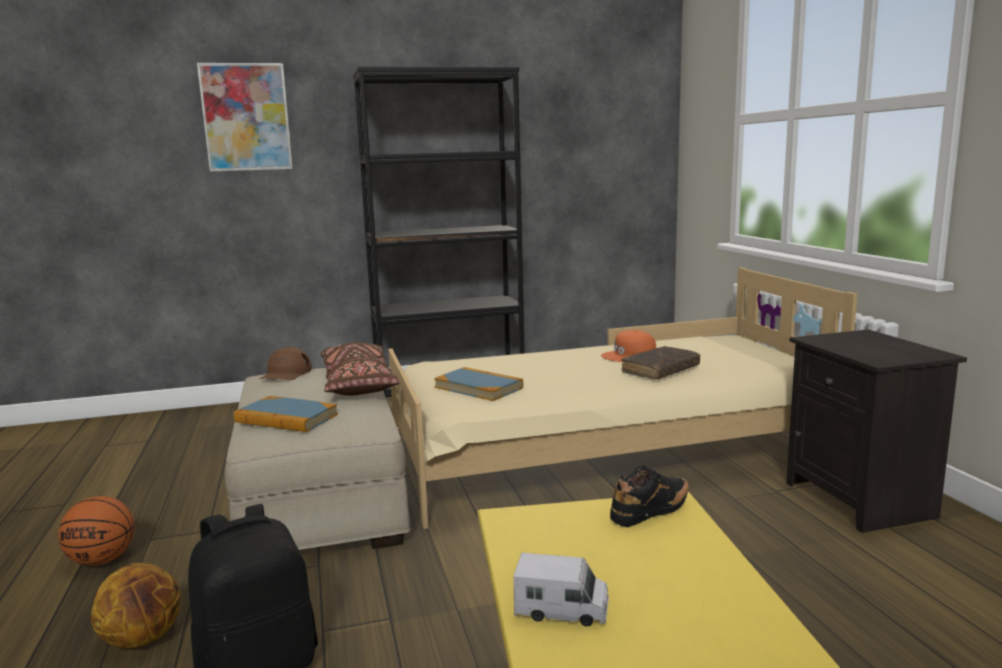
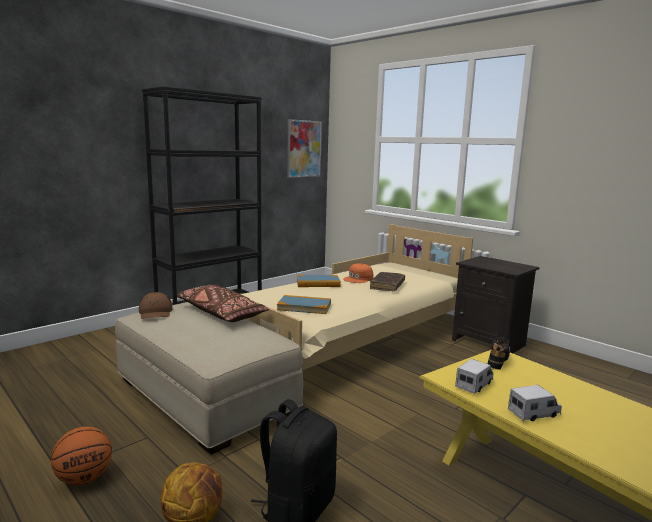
camera: 30 degrees left, 0 degrees up
picture [197,63,293,172] -> picture moved to [287,119,322,178]
book [234,396,338,432] -> book moved to [297,275,341,287]
none -> toy truck [455,359,494,394]

